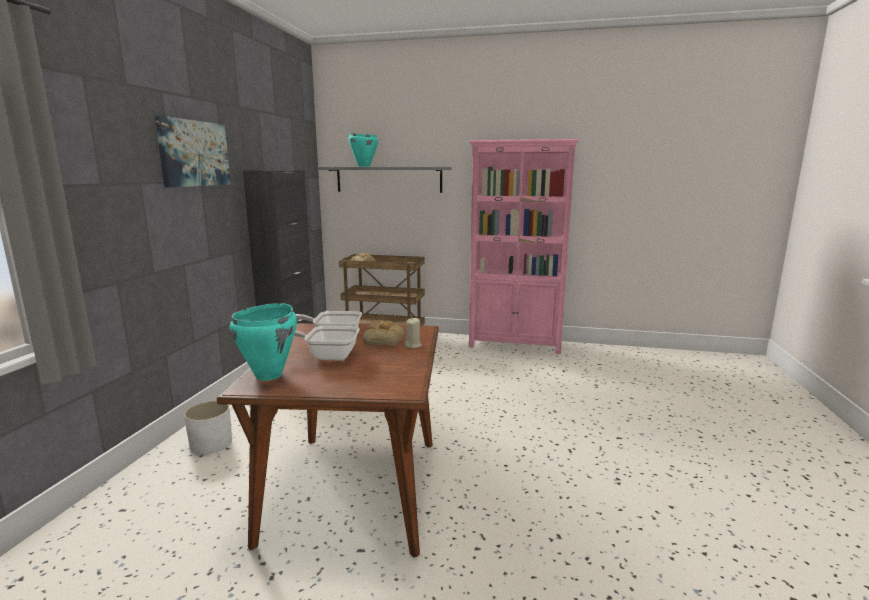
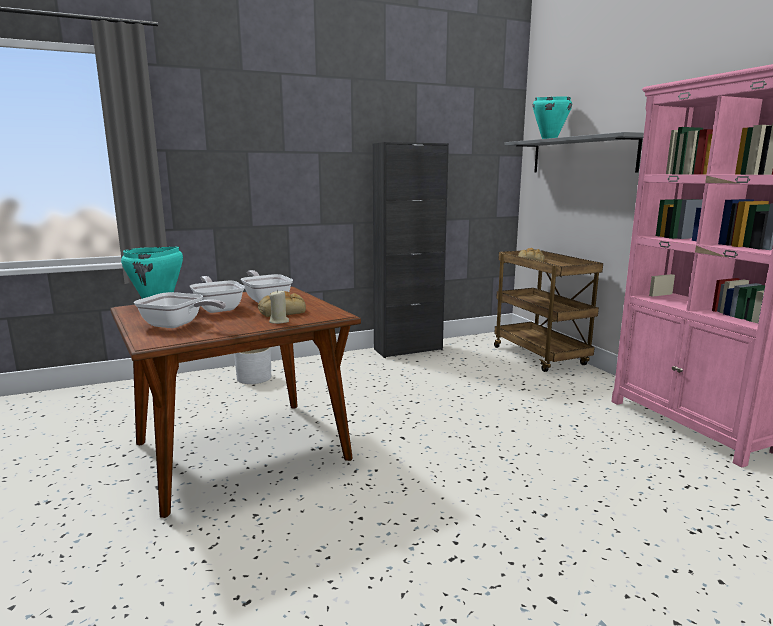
camera: 55 degrees right, 0 degrees up
picture [155,116,231,188] -> none
none -> frying pan [134,292,226,328]

